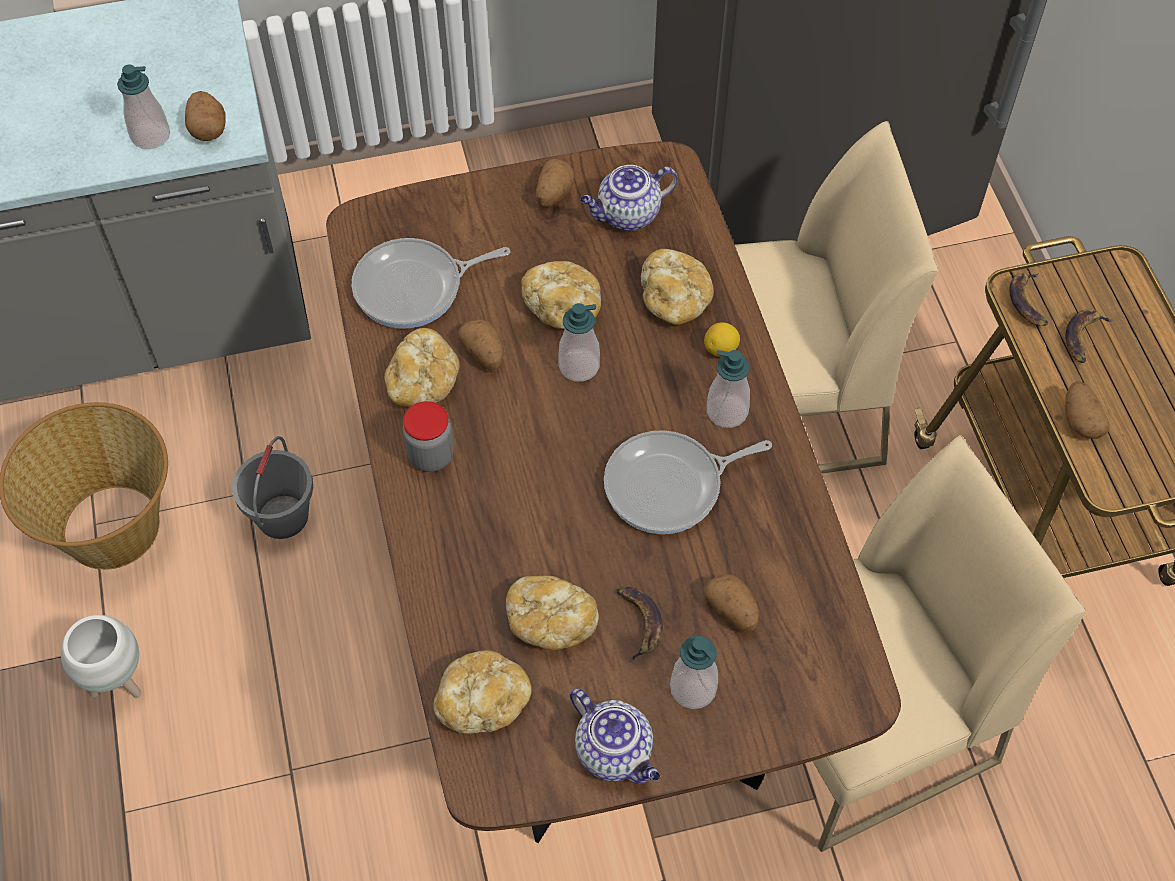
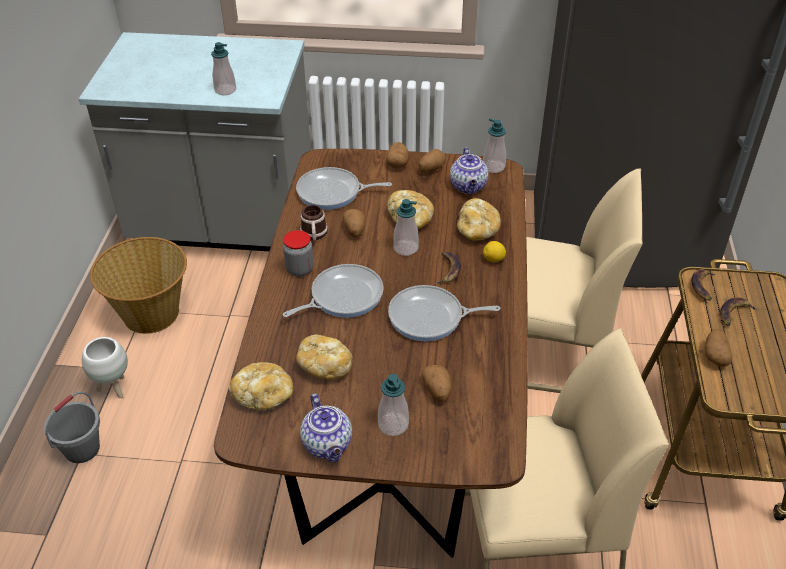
camera: 20 degrees right, 15 degrees down
potato [185,91,226,141] -> potato moved to [386,142,410,168]
grey bucket [232,436,313,539] -> grey bucket moved to [44,392,100,463]
bread [384,328,460,407] -> mug [300,205,328,241]
teapot [580,165,678,231] -> teapot turned 90 degrees counterclockwise [450,147,489,194]
banana [616,587,663,662] -> banana moved to [435,252,461,285]
soap dispenser [707,350,750,428] -> soap dispenser moved to [483,118,506,173]
none -> frying pan [283,264,383,318]

